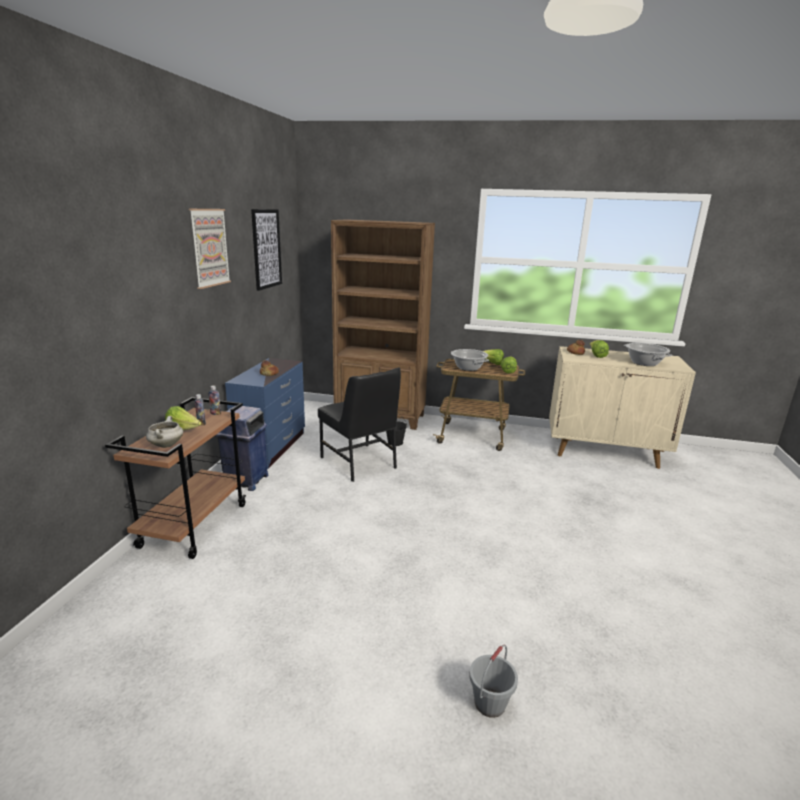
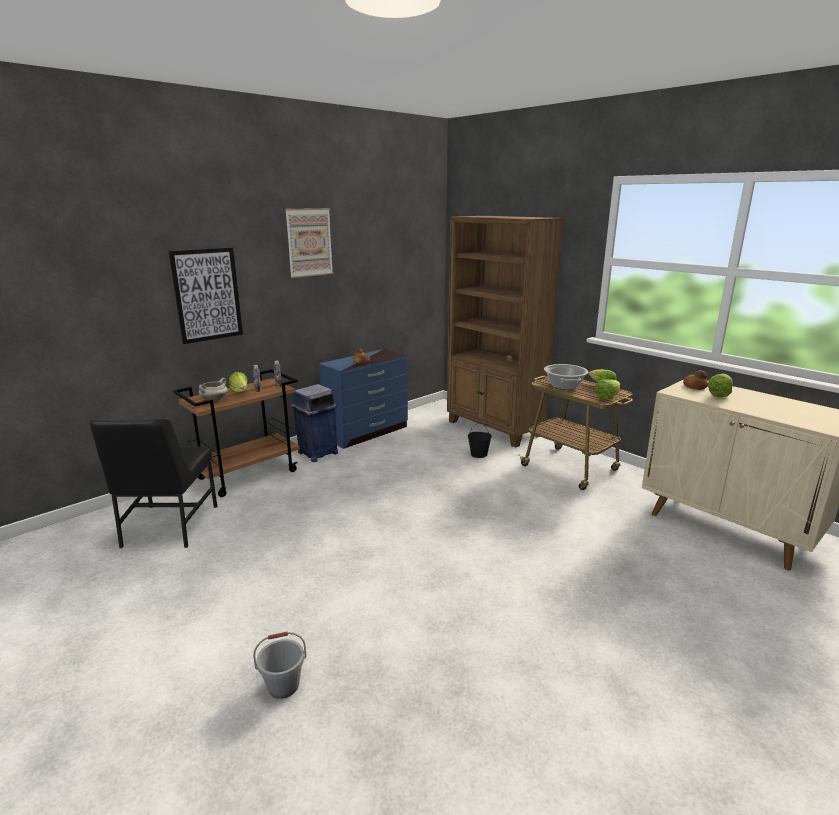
camera: 35 degrees right, 0 degrees up
picture [251,209,282,291] -> picture moved to [169,247,243,344]
black chair [318,368,401,482] -> black chair moved to [89,418,217,548]
cooking pot [624,343,672,366] -> none

